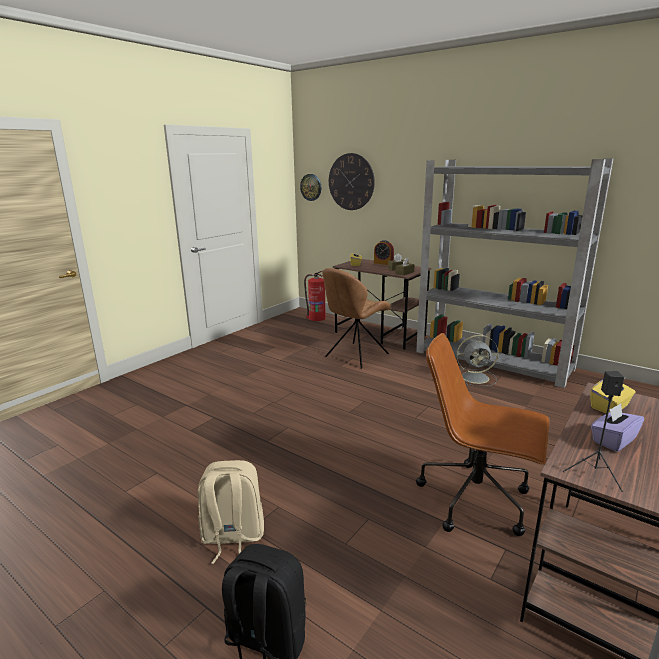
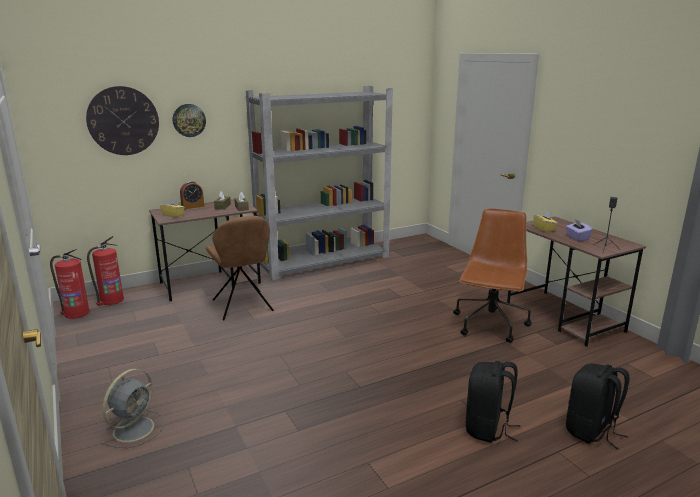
camera: 65 degrees left, 0 degrees up
beige backpack [198,460,264,564] -> black backpack [466,361,521,443]
wall clock [300,174,321,201] -> wall clock moved to [173,104,206,137]
brown office chair [416,333,550,536] -> brown office chair turned 150 degrees clockwise [453,209,532,343]
grey fan [457,335,499,386] -> grey fan moved to [101,369,165,448]
none -> fire extinguisher [50,249,90,319]

